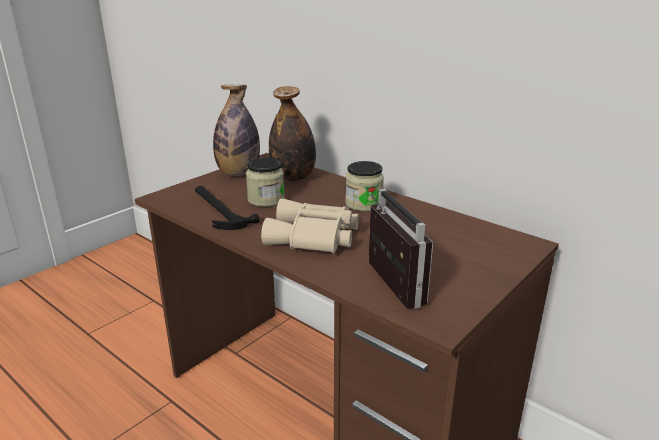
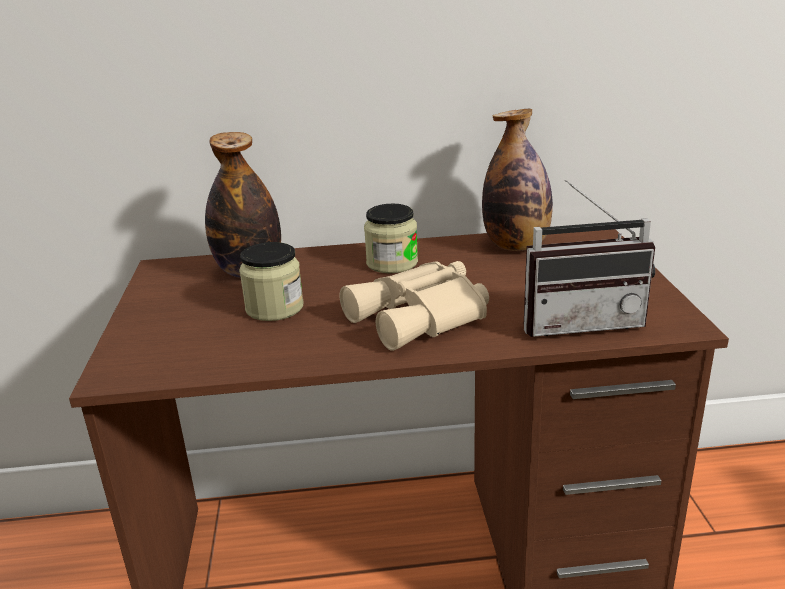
camera: 45 degrees left, 0 degrees up
hammer [195,186,260,230] -> none
bottle [213,85,260,176] -> bottle moved to [482,109,553,251]
radio [369,189,433,309] -> radio turned 150 degrees clockwise [524,180,655,337]

